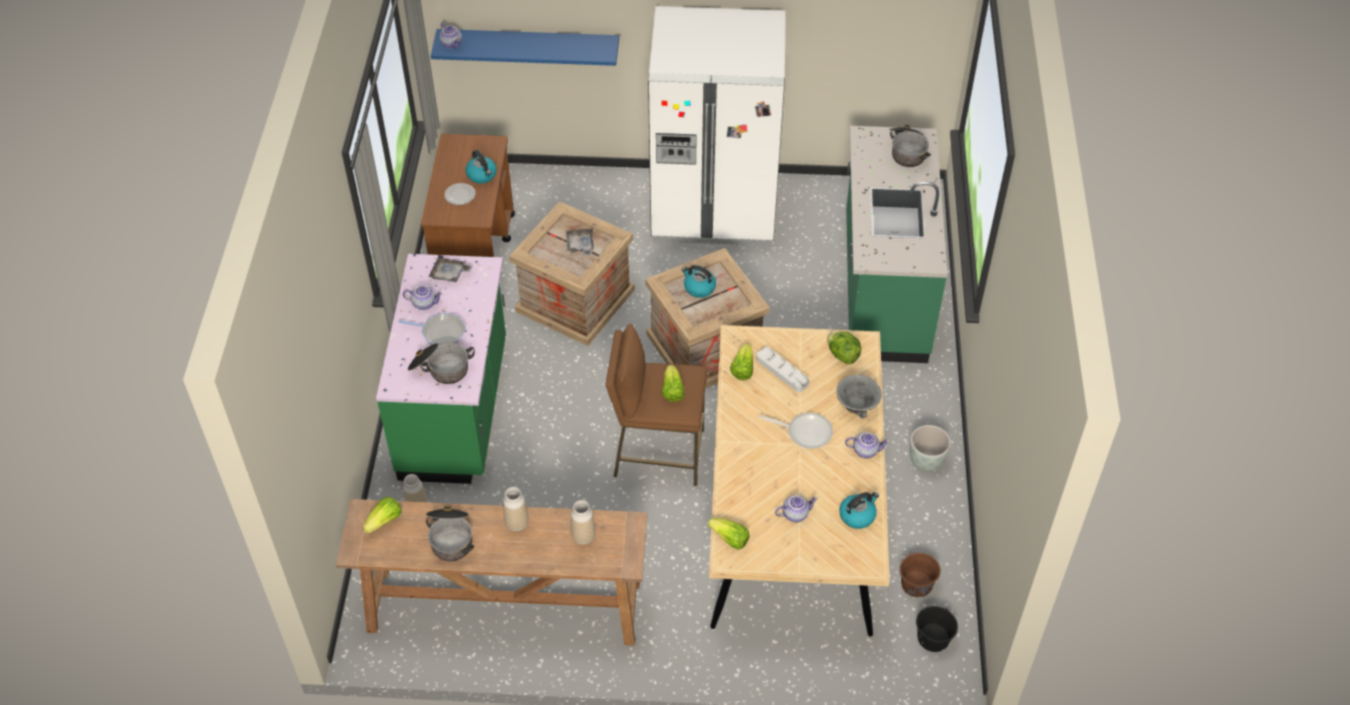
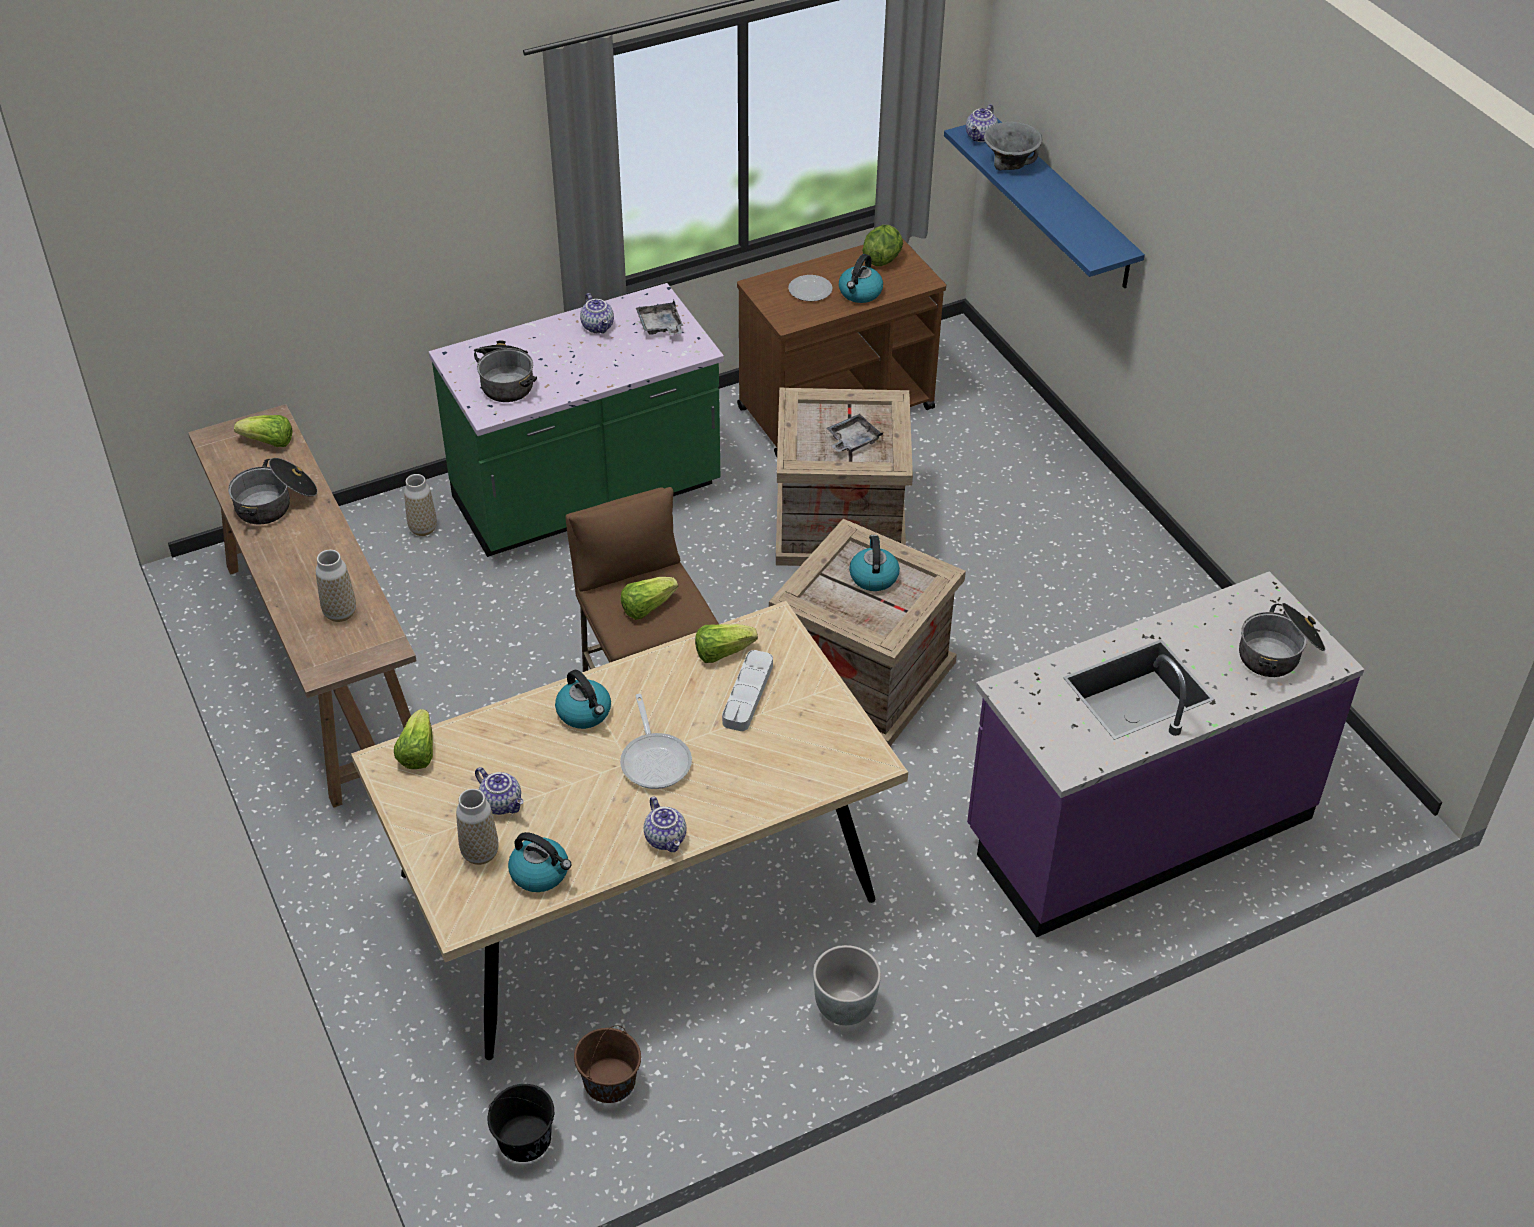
camera: 60 degrees right, 5 degrees down
frying pan [398,312,466,345] -> none
vase [503,487,529,532] -> vase moved to [456,789,499,865]
white fridge [648,6,786,246] -> none
lettuce [827,331,861,364] -> lettuce moved to [862,225,903,266]
grey bowl [837,375,881,418] -> grey bowl moved to [984,121,1042,170]
green counter [846,126,947,363] -> purple counter [967,571,1364,937]
none -> kettle [555,670,611,729]

